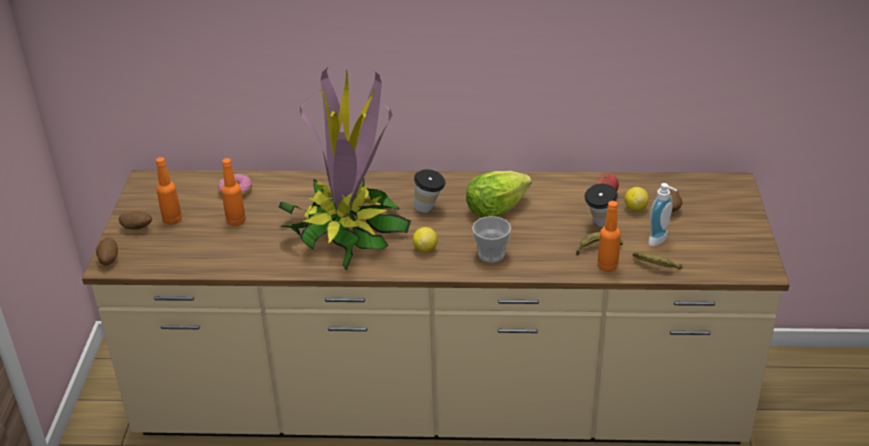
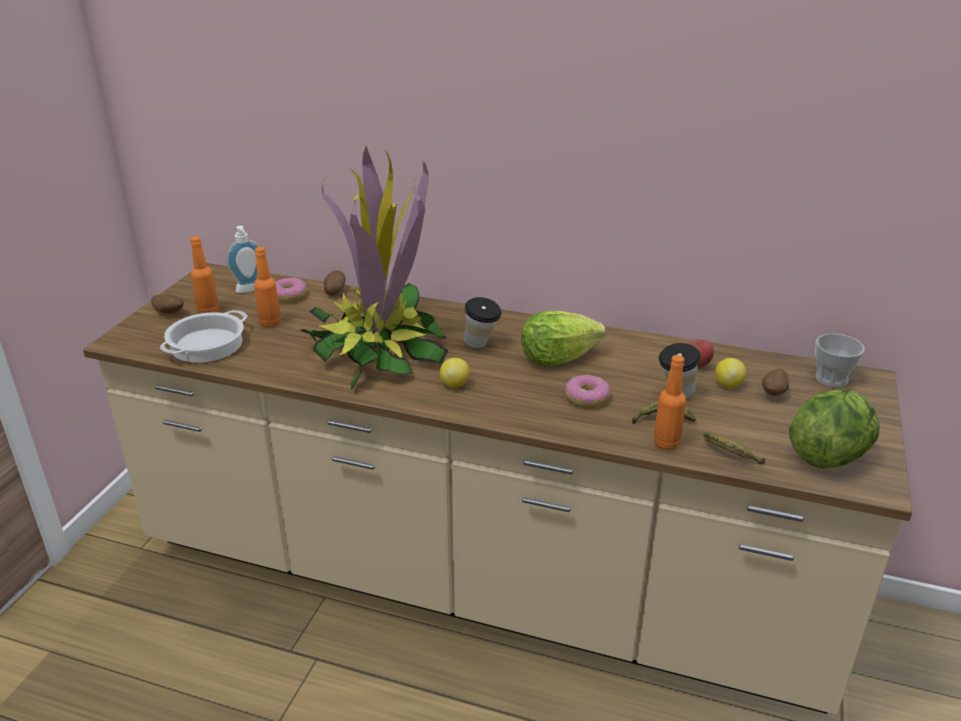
camera: 15 degrees right, 5 degrees down
potato [96,237,118,265] -> potato moved to [324,270,346,295]
cup [472,216,511,263] -> cup moved to [815,333,865,387]
soap dispenser [648,183,677,246] -> soap dispenser moved to [227,226,259,293]
none -> cooking pot [160,310,248,363]
none -> donut [565,375,610,407]
none -> lettuce [789,389,879,469]

